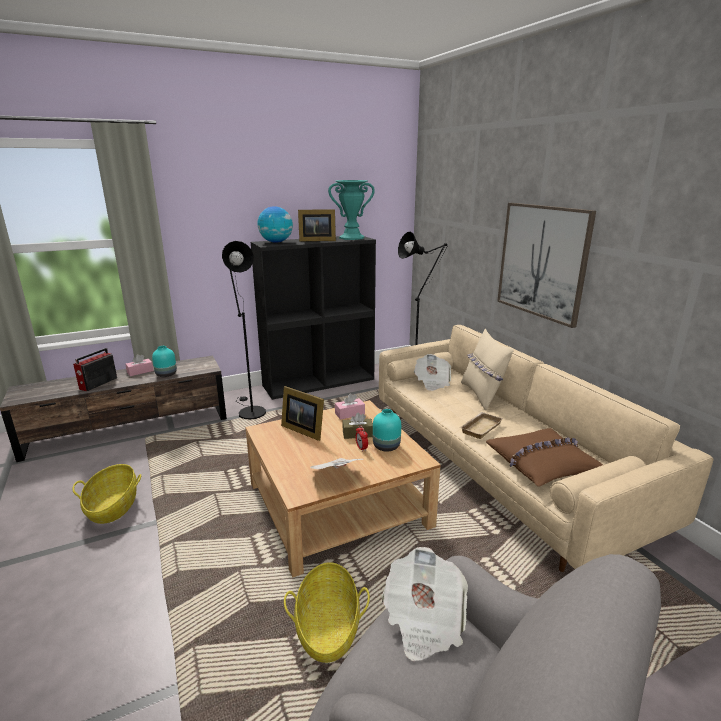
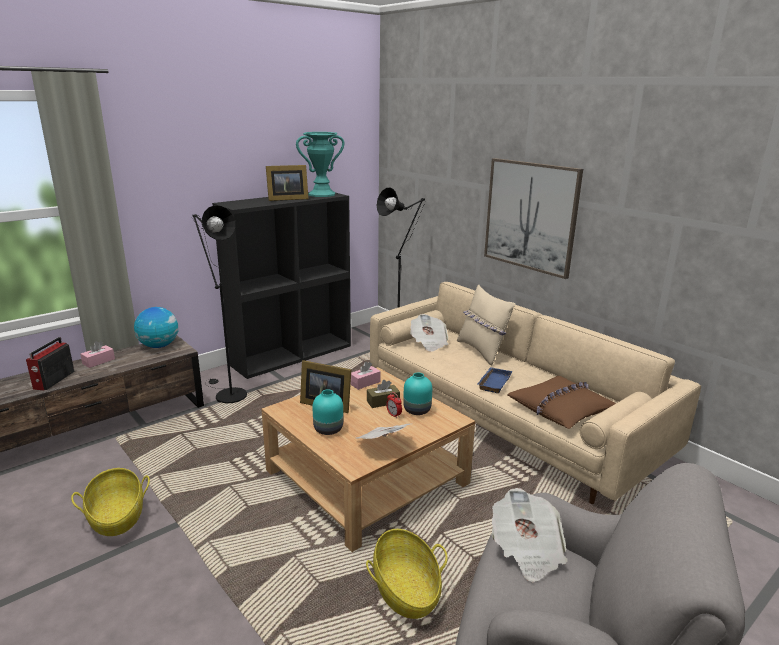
camera: 15 degrees left, 0 degrees up
turquoise vase [152,346,177,377] -> turquoise vase moved to [313,389,343,435]
globe [258,206,293,243] -> globe moved to [134,307,179,348]
beige tray [459,412,503,439] -> blue tray [478,367,513,393]

